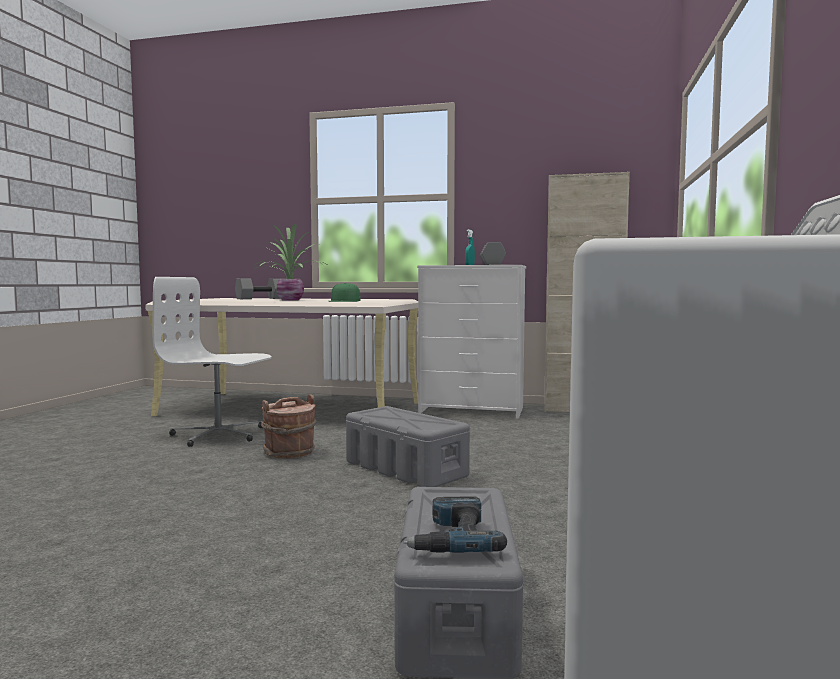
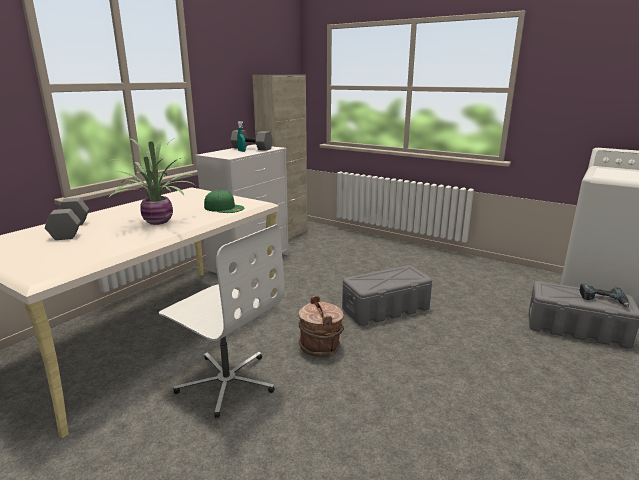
camera: 70 degrees left, 15 degrees up
white office chair [152,277,272,447] -> white office chair turned 90 degrees counterclockwise [159,225,285,418]

